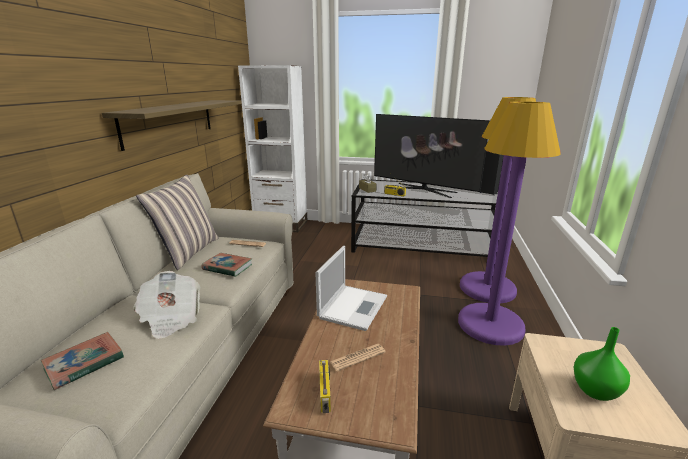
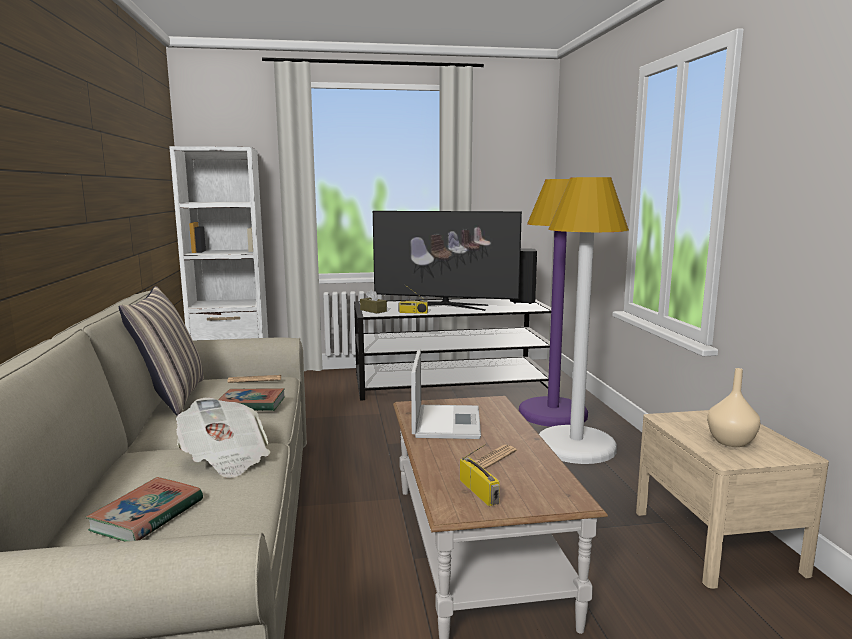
camera: 20 degrees left, 10 degrees down
shelf [102,100,241,151] -> none
purple floor lamp [458,101,561,346] -> white floor lamp [539,177,629,464]
green vase [573,327,630,401] -> beige vase [707,368,760,447]

